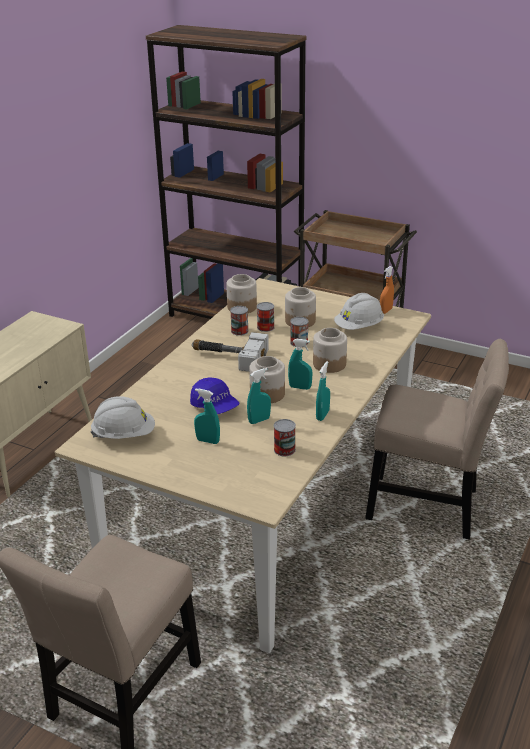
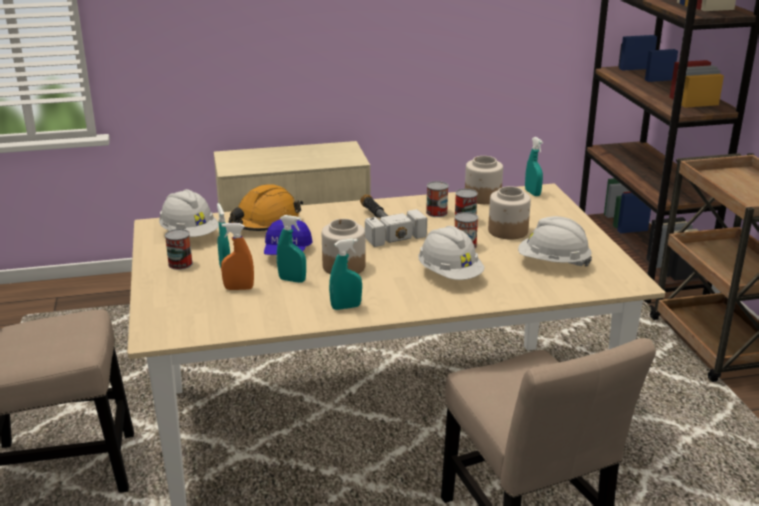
camera: 50 degrees right, 5 degrees down
can [274,419,296,456] -> can moved to [165,229,193,270]
turquoise spray bottle [288,339,312,390] -> turquoise spray bottle moved to [525,137,543,196]
jar [313,328,347,373] -> white hard hat [418,226,485,280]
orange spray bottle [380,266,394,314] -> orange spray bottle moved to [221,223,254,290]
none -> orange hard hat [229,184,301,231]

